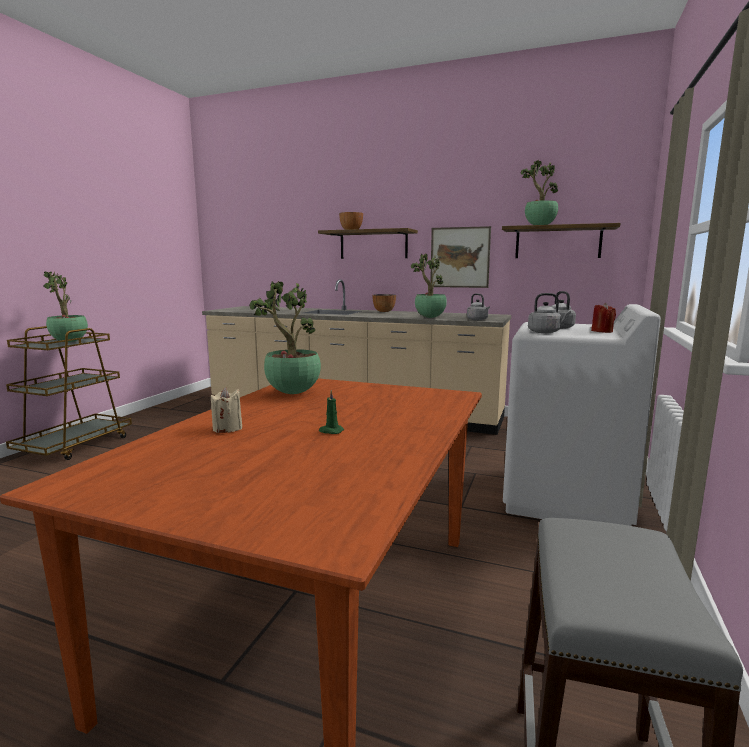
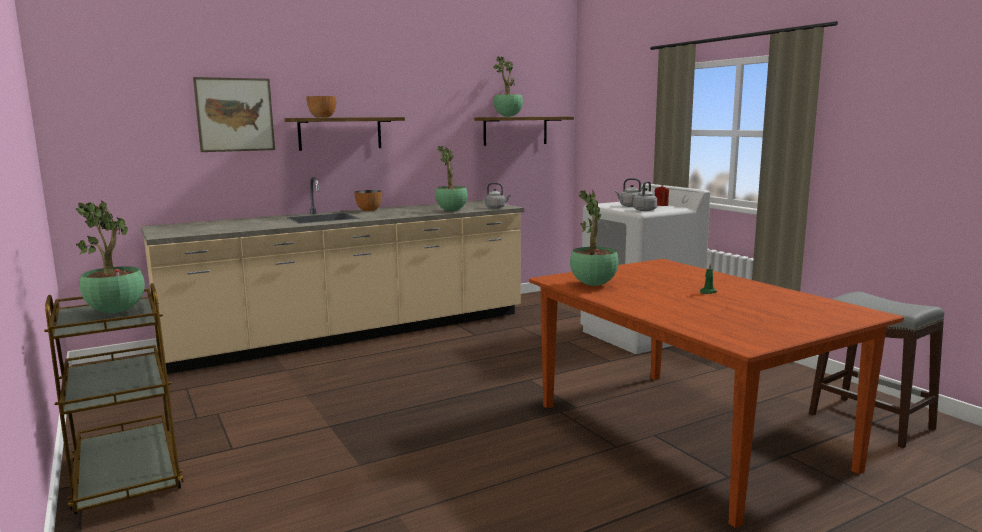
camera: 50 degrees left, 0 degrees up
beige candle [211,387,242,433] -> none
picture [430,226,491,288] -> picture moved to [193,77,275,152]

